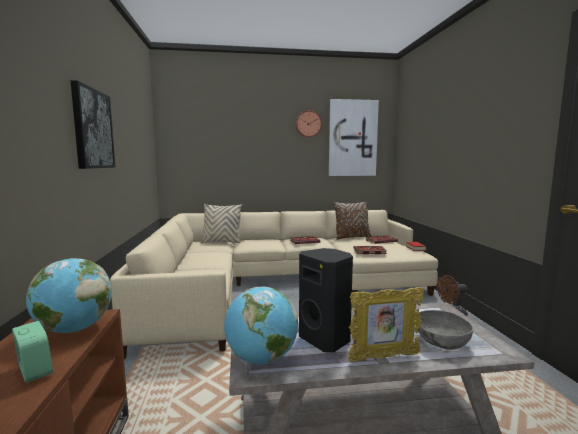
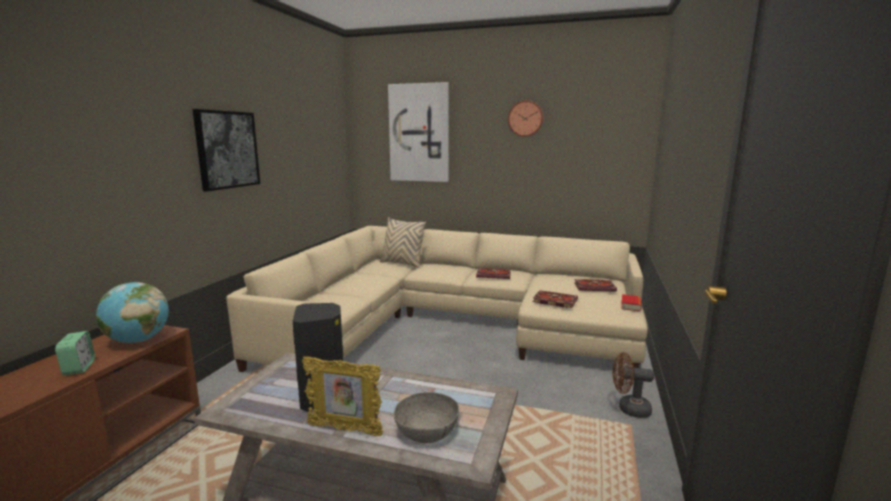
camera: 25 degrees right, 5 degrees up
globe [224,287,298,364] -> none
picture [329,99,379,176] -> picture moved to [388,82,449,182]
brown pillow [333,201,372,240] -> none

